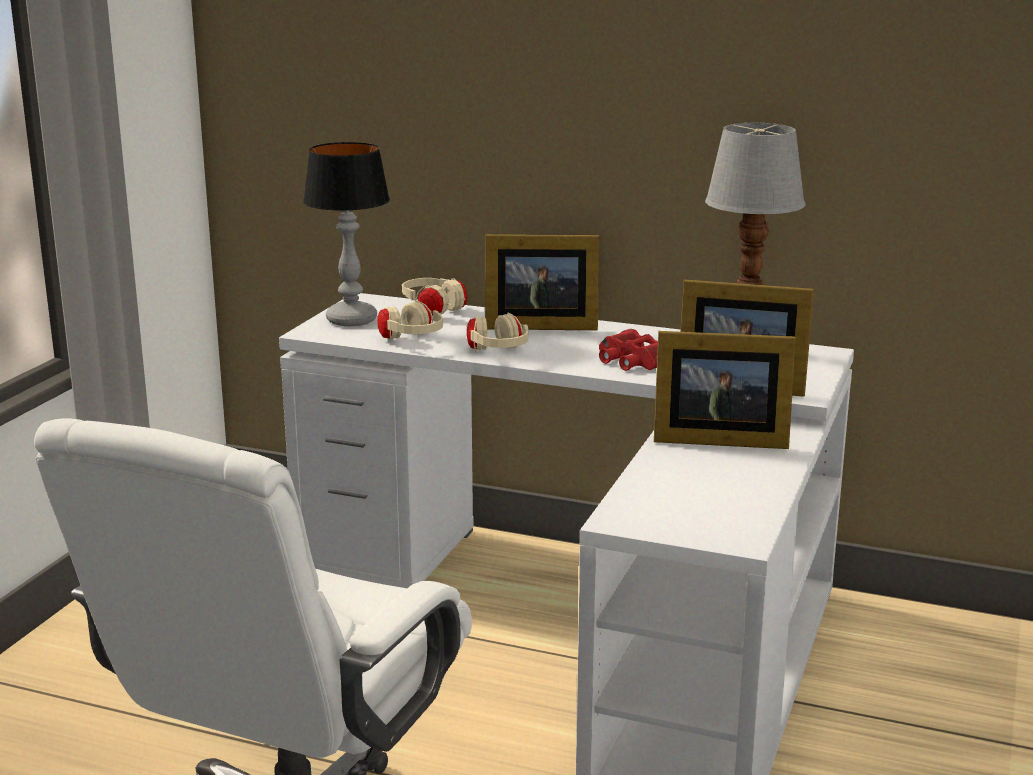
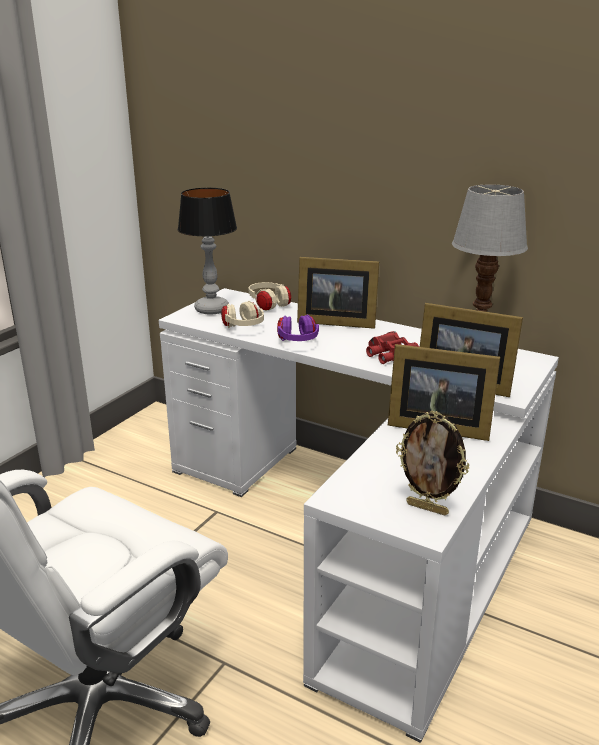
camera: 10 degrees right, 5 degrees up
beige headphones [467,313,528,352] -> purple headphones [277,314,319,341]
none -> picture frame [396,411,469,516]

